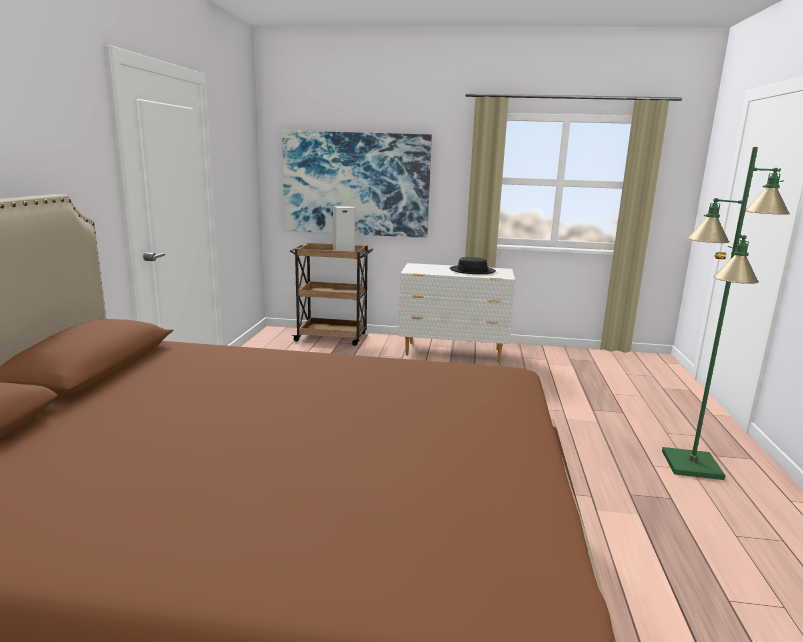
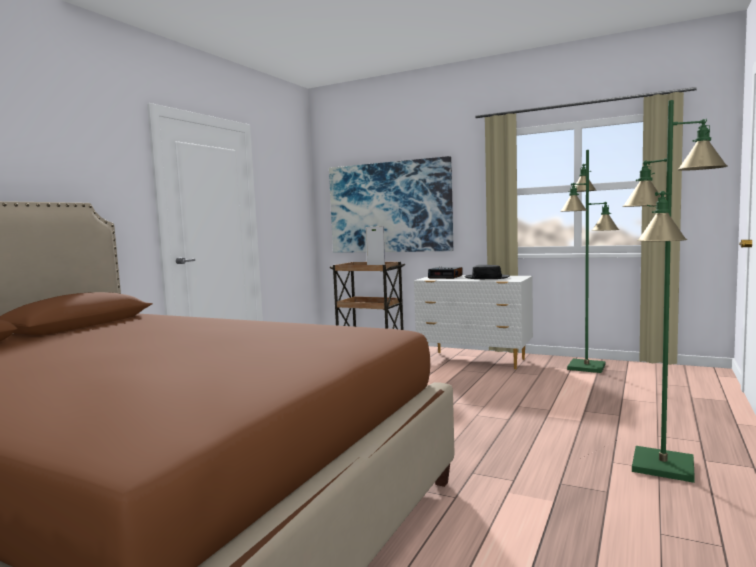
camera: 20 degrees right, 10 degrees down
none -> alarm clock [428,267,462,279]
none -> green floor lamp [560,150,619,373]

